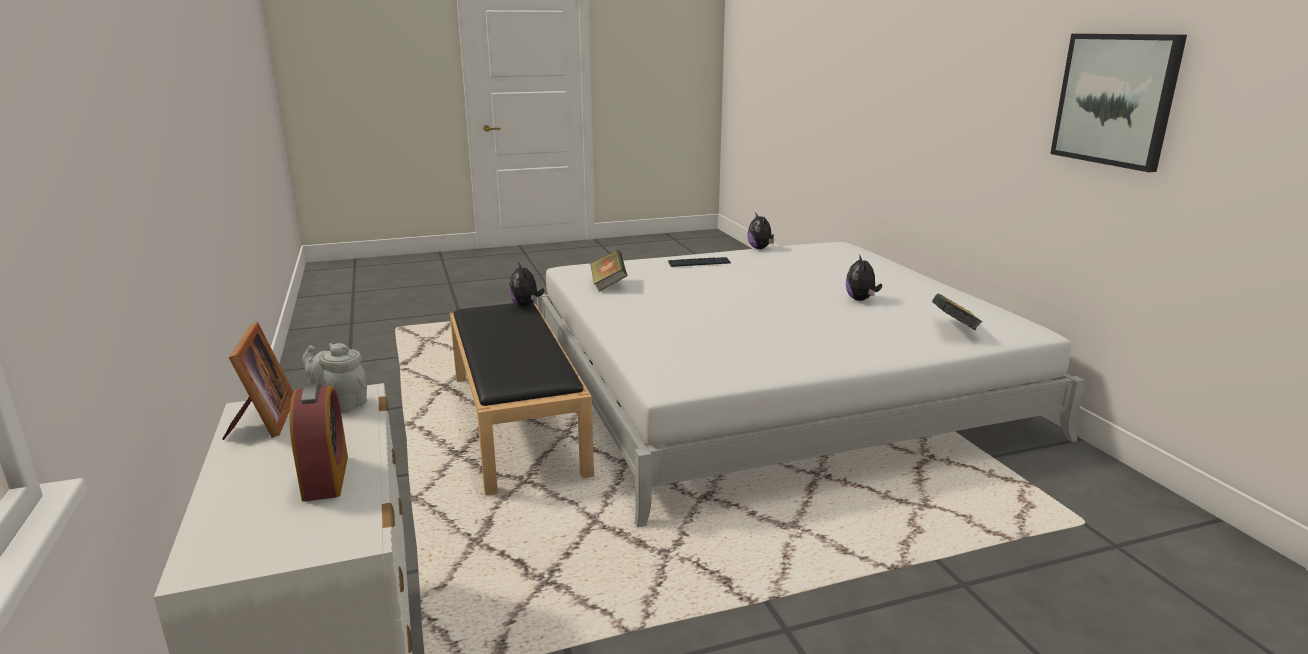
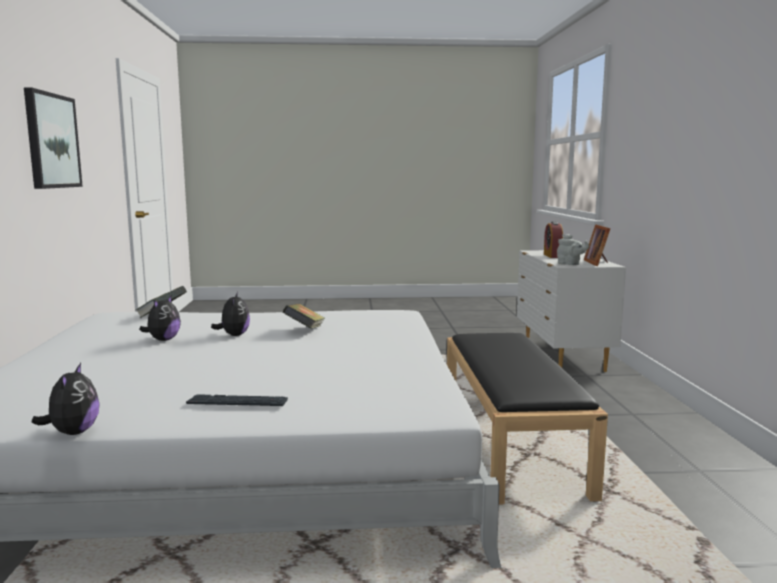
camera: 165 degrees left, 10 degrees down
plush toy [509,262,544,307] -> plush toy moved to [211,292,250,336]
book [590,250,627,291] -> book moved to [283,304,325,329]

